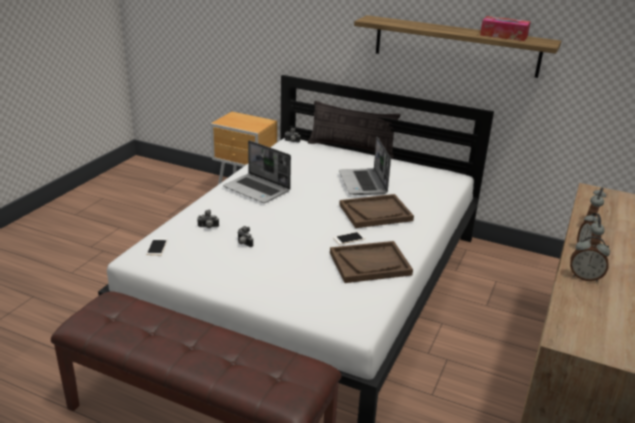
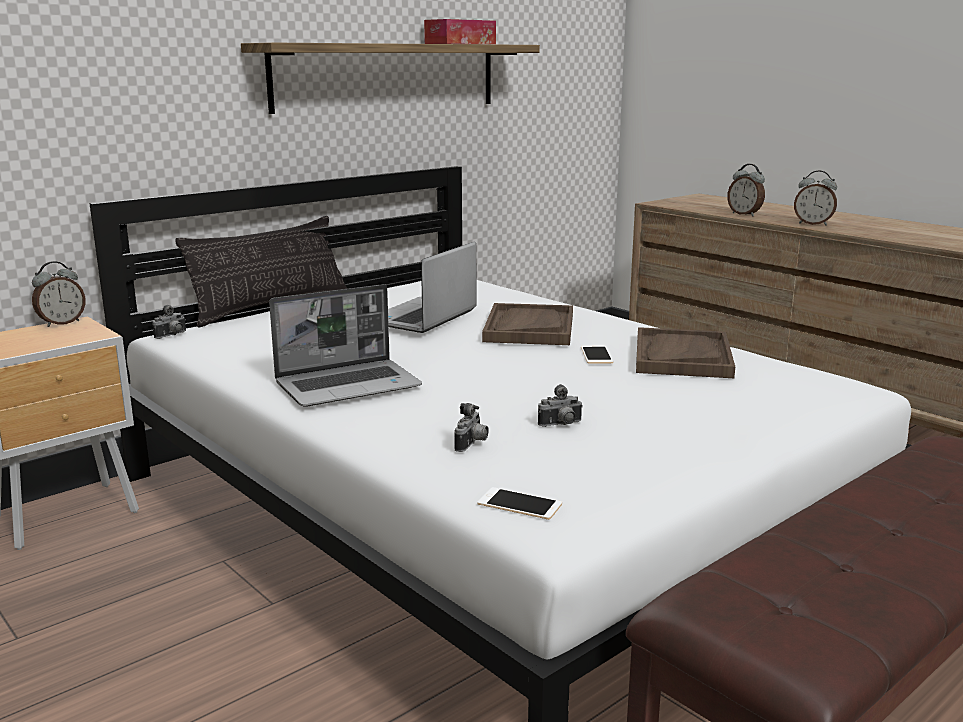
camera: 65 degrees left, 10 degrees down
laptop [339,137,391,195] -> laptop turned 105 degrees clockwise [388,242,477,333]
alarm clock [570,236,610,282] -> alarm clock moved to [32,261,85,327]

